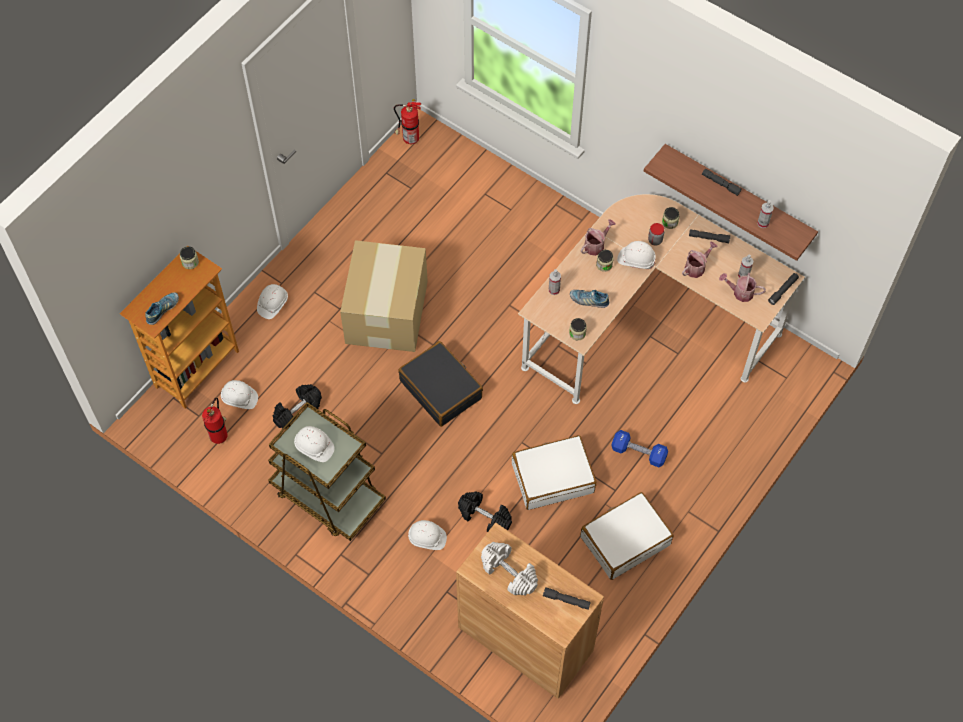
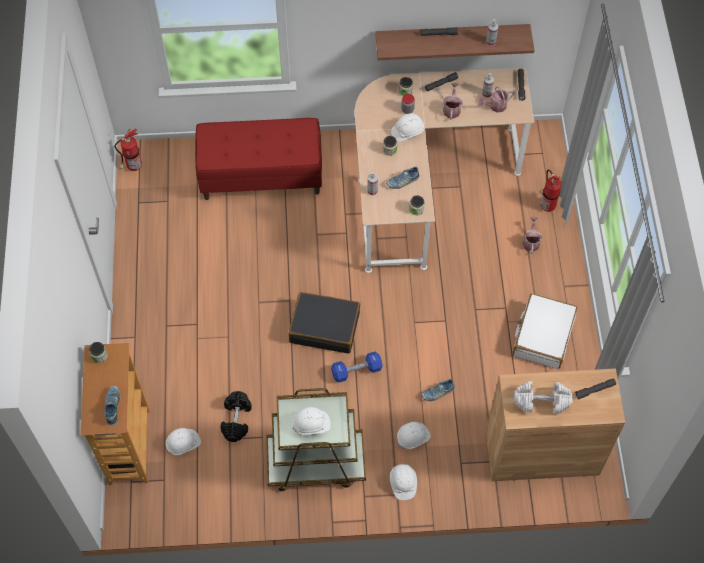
camera: 40 degrees left, 0 degrees up
fire extinguisher [202,397,228,444] -> fire extinguisher moved to [541,170,562,212]
white hard hat [257,284,288,319] -> white hard hat moved to [390,464,417,500]
cardboard box [340,240,428,352] -> none
black dumbbell [458,491,512,532] -> shoe [421,379,455,401]
white suitcase [512,435,596,510] -> none
watering can [581,219,616,256] -> watering can moved to [523,217,543,254]
blue dumbbell [611,430,668,467] -> blue dumbbell moved to [331,352,382,383]
none -> red bench [195,118,322,200]

